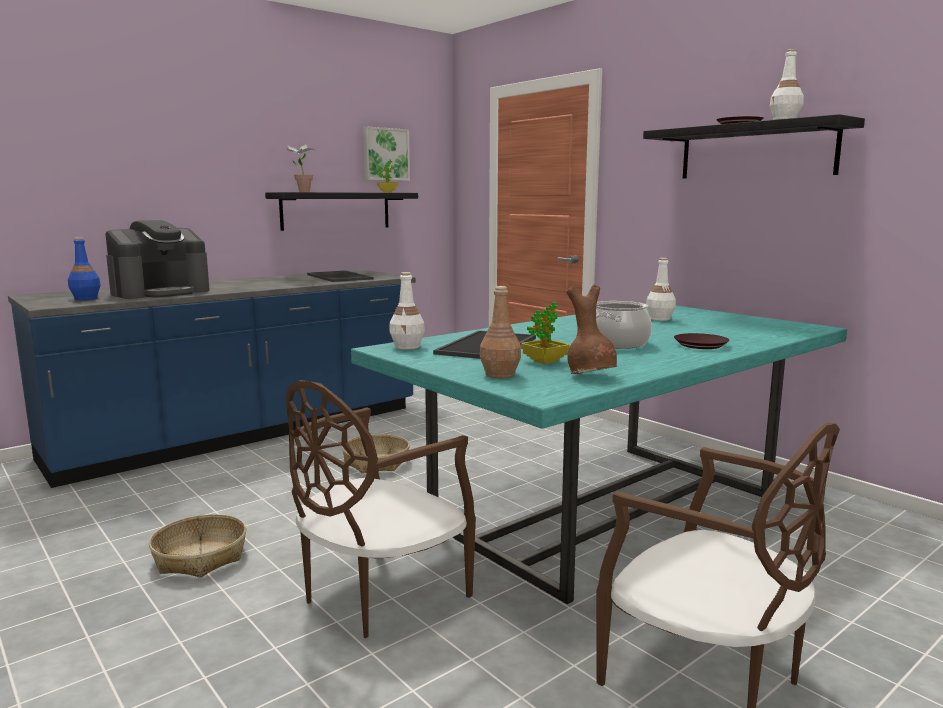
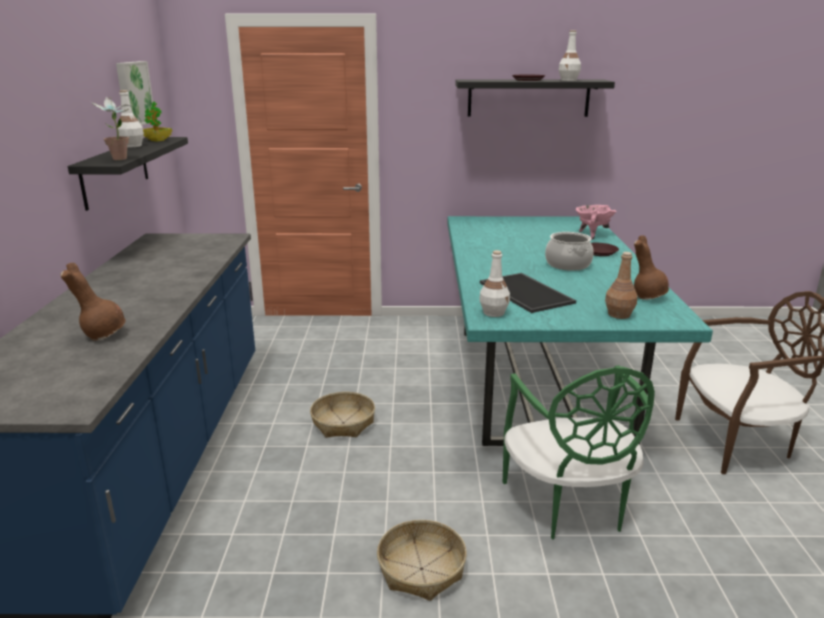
camera: 50 degrees left, 10 degrees up
blue bottle [68,237,100,300] -> none
coffee machine [105,220,210,299] -> brown vase [60,263,126,341]
brown chair [286,380,476,638] -> green chair [503,365,655,539]
tray [307,270,374,282] -> none
potted plant [521,302,570,364] -> none
white bottle [646,258,676,321] -> white bottle moved to [118,90,144,147]
none -> pink cooking pot [576,205,617,240]

